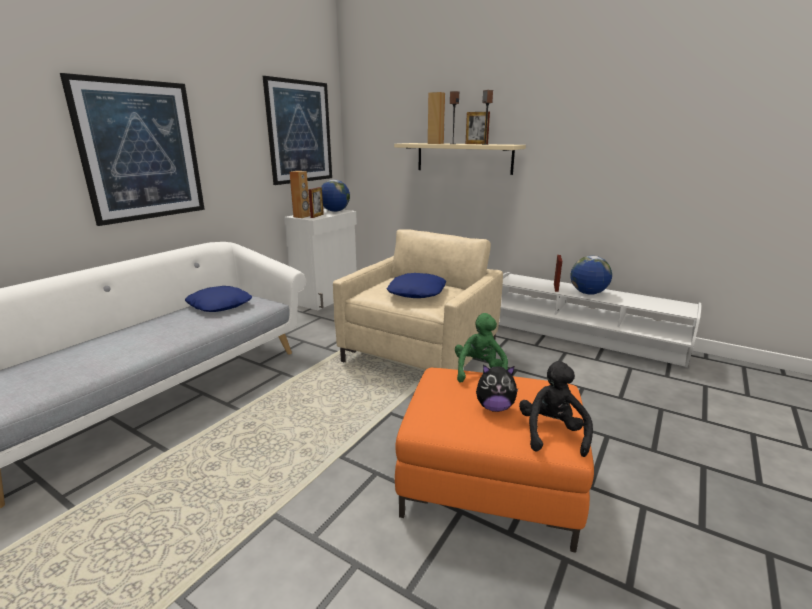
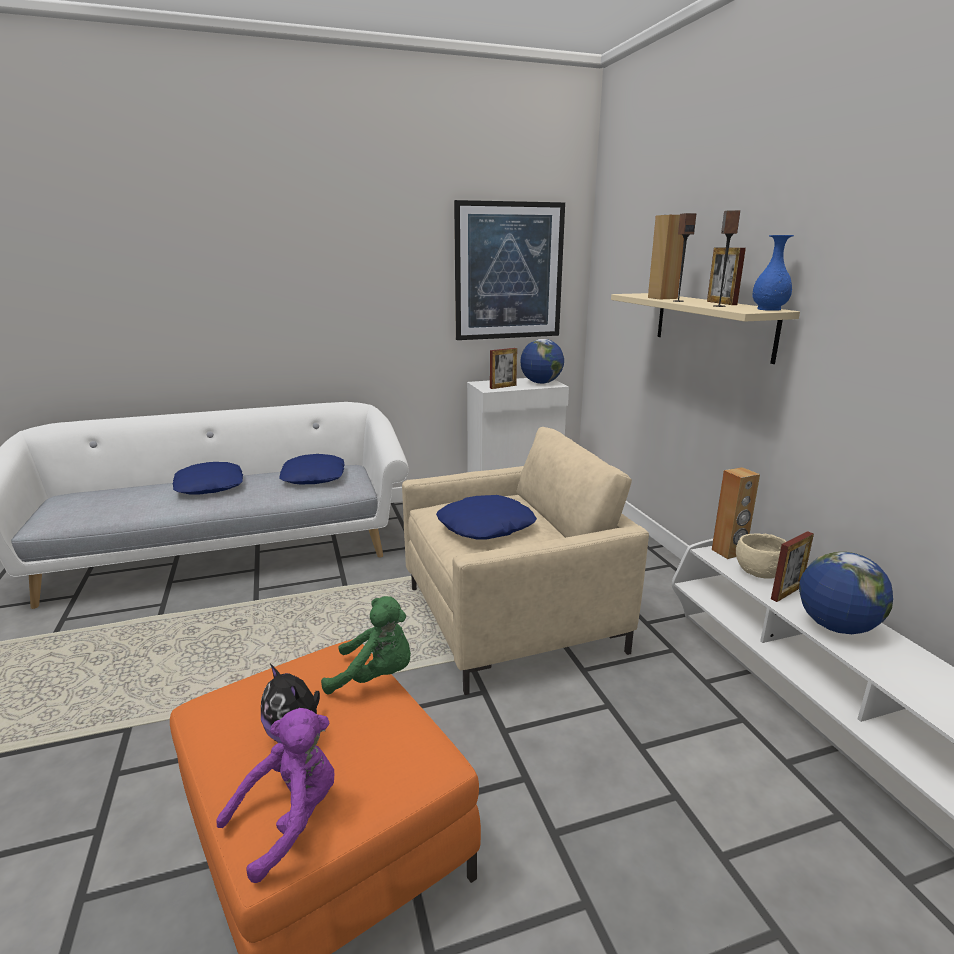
camera: 40 degrees right, 0 degrees up
picture [60,73,205,226] -> none
brown speaker [290,171,310,218] -> brown speaker moved to [712,467,760,559]
green plush toy [455,313,508,383] -> green plush toy turned 45 degrees clockwise [321,596,411,695]
black plush toy [519,361,593,457] -> purple plush toy [216,708,335,883]
none -> blue pillow [173,462,243,495]
none -> beige bowl [736,534,787,579]
none -> blue vase [752,235,794,311]

